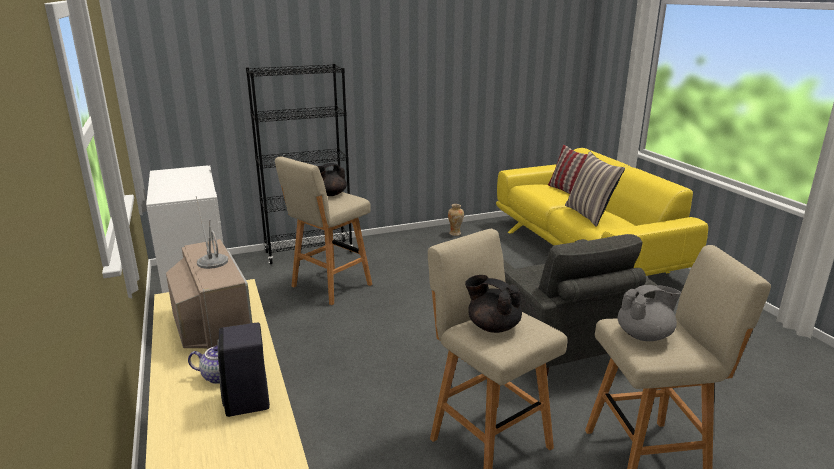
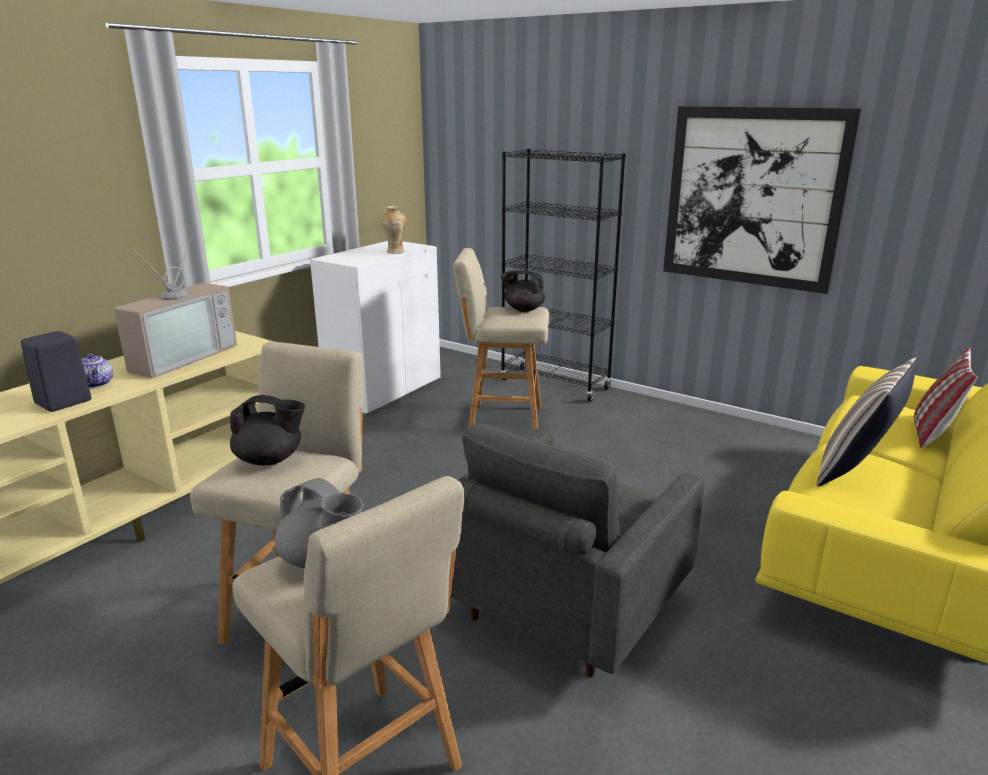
camera: 55 degrees right, 0 degrees up
vase [448,204,464,236] -> vase moved to [382,206,406,254]
black teapot [465,275,522,333] -> black teapot turned 90 degrees clockwise [230,395,305,465]
none -> picture [663,106,862,294]

